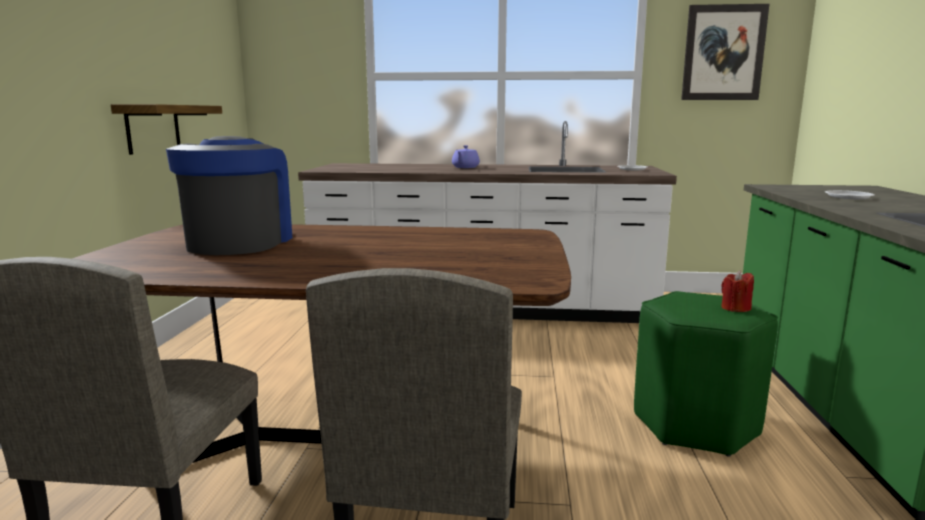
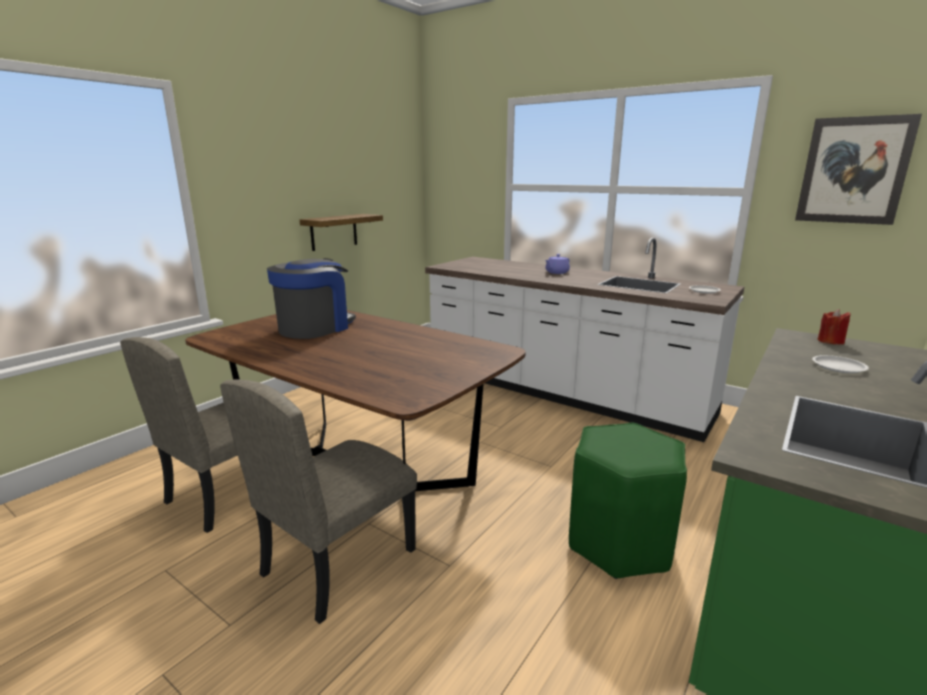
camera: 30 degrees right, 5 degrees up
red candle [721,270,754,312] -> red candle moved to [817,309,851,345]

